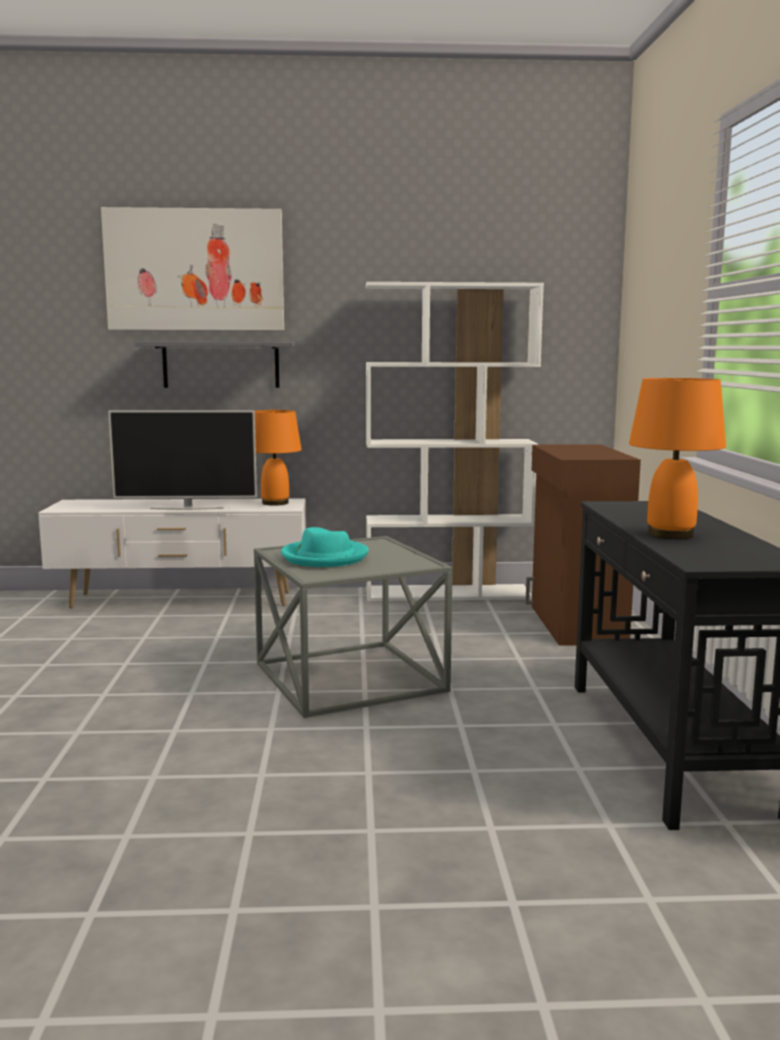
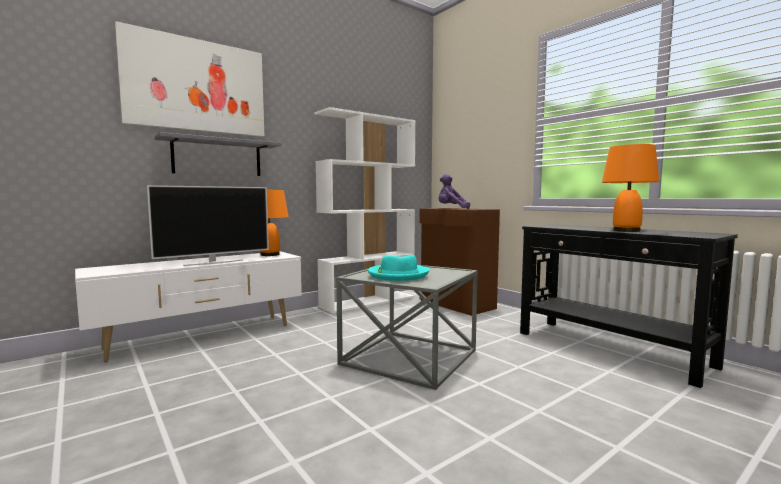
camera: 35 degrees left, 5 degrees down
none -> purple plush toy [439,174,470,209]

